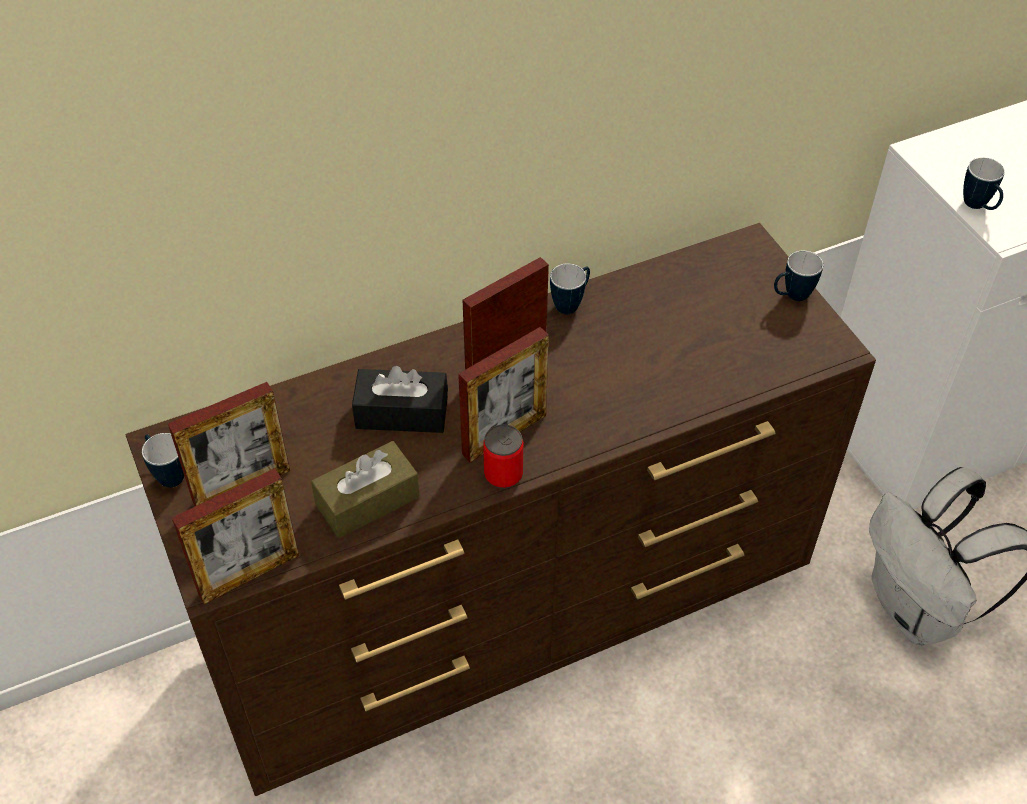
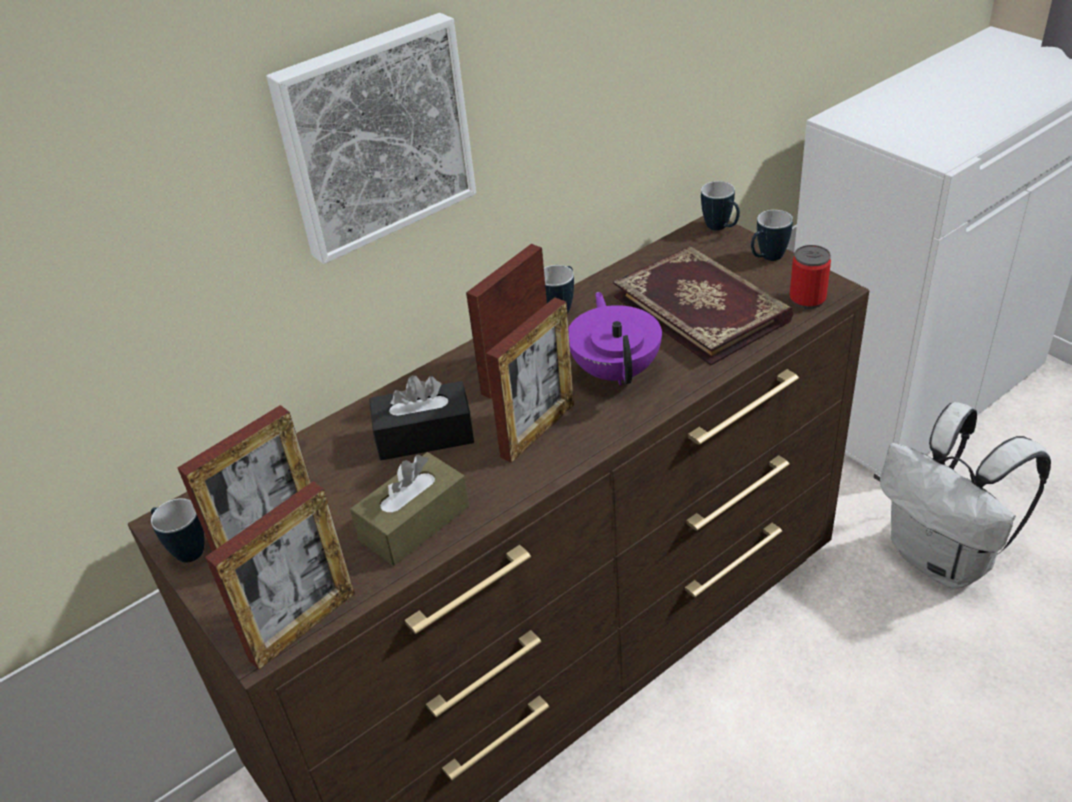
camera: 10 degrees left, 10 degrees down
can [483,424,523,489] -> can moved to [790,245,831,309]
mug [963,157,1005,210] -> mug moved to [701,181,740,230]
none -> picture [266,13,476,264]
none -> purple teapot [568,292,662,386]
none -> book [613,246,793,365]

